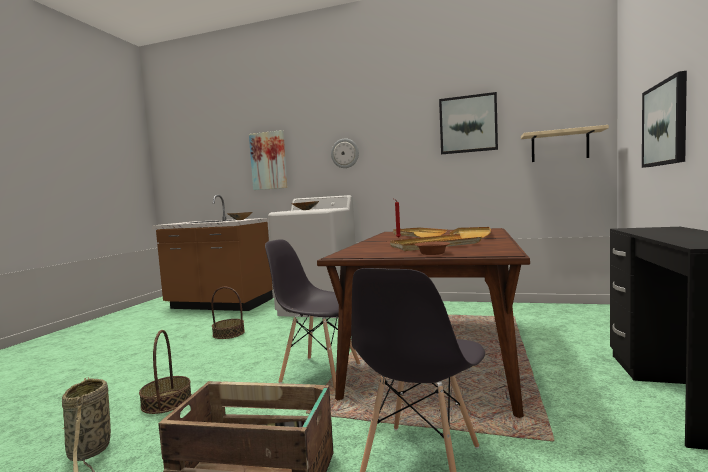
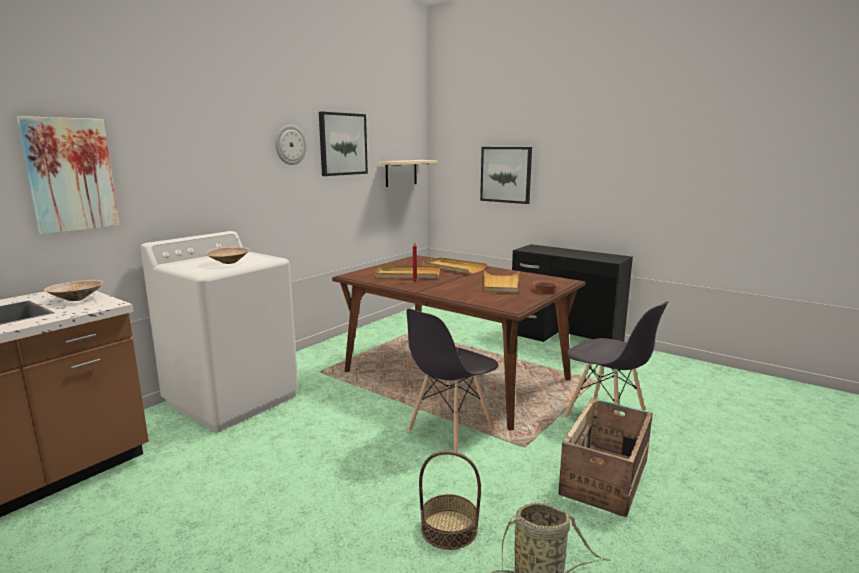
camera: 70 degrees left, 10 degrees up
basket [211,287,245,339] -> none
wall clock [331,138,359,168] -> wall clock moved to [275,125,307,165]

